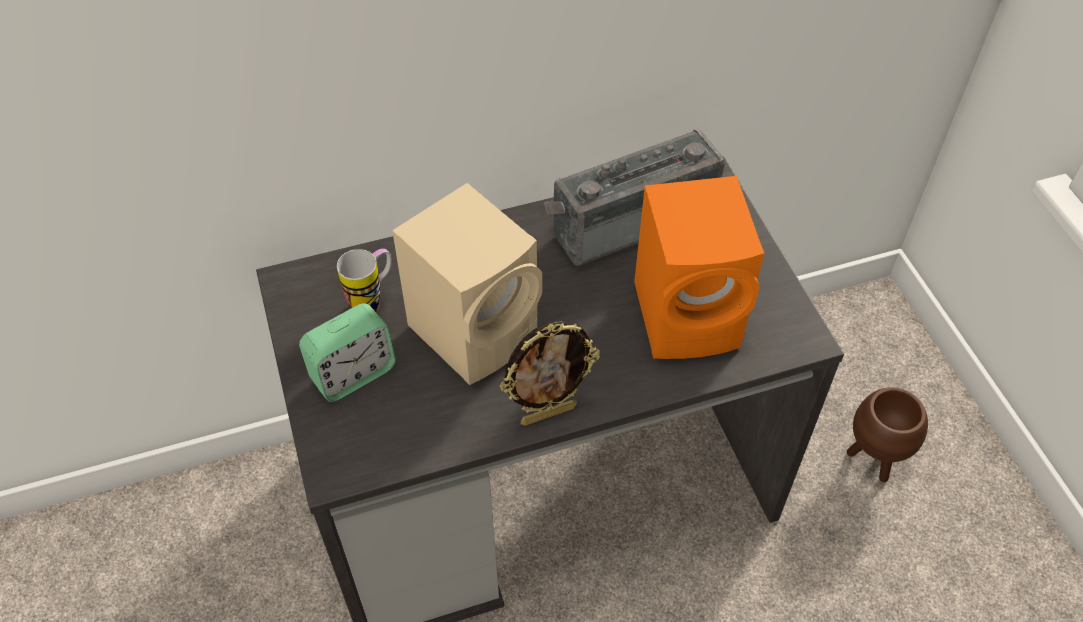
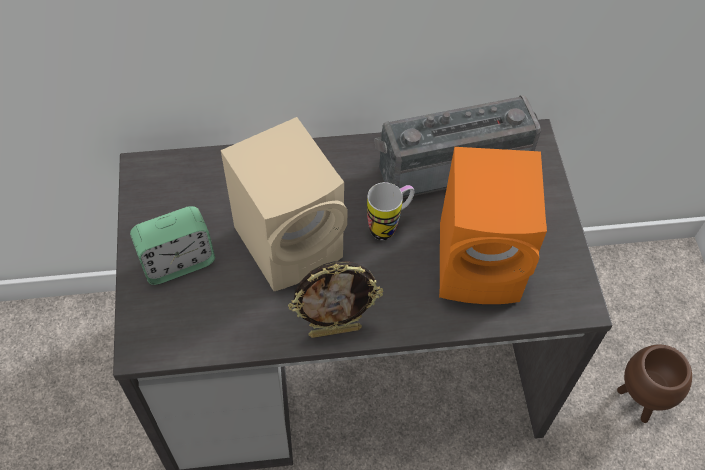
camera: 10 degrees right, 5 degrees up
mug [337,249,392,312] -> mug moved to [367,182,414,240]

